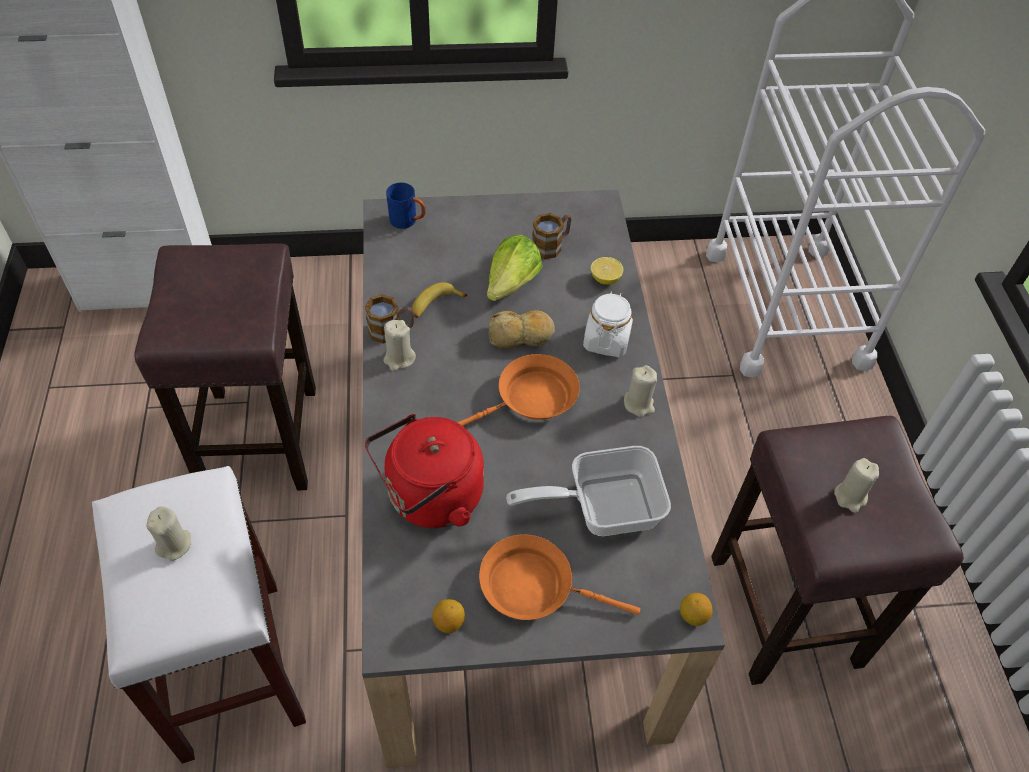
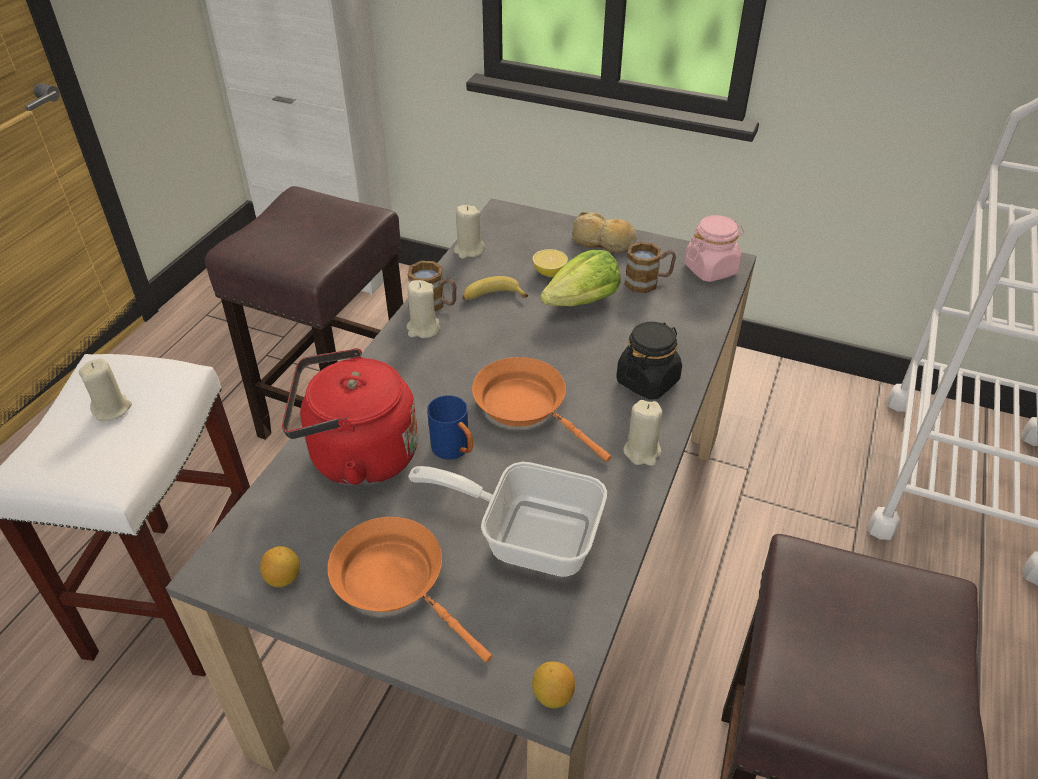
camera: 30 degrees right, 10 degrees down
blue mug [386,182,426,229] -> blue mug moved to [427,395,473,460]
orange frying pan [457,354,580,426] -> orange frying pan turned 135 degrees counterclockwise [472,357,611,462]
bread [489,310,555,348] -> bread moved to [571,212,637,253]
white jar [583,292,633,357] -> black jar [616,322,682,400]
lemon [591,257,623,285] -> lemon moved to [532,249,568,277]
beige candle [834,458,879,513] -> beige candle moved to [454,205,485,259]
none -> pink jar [684,215,744,282]

